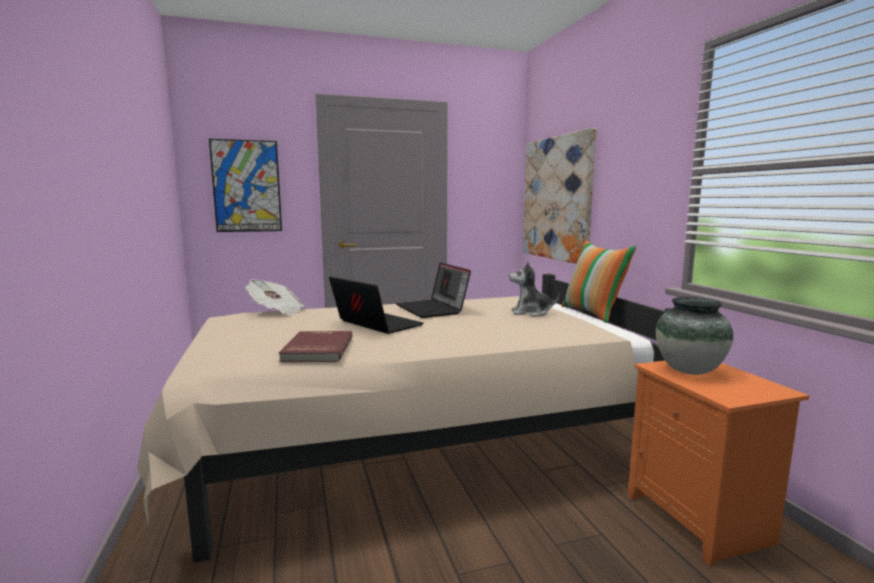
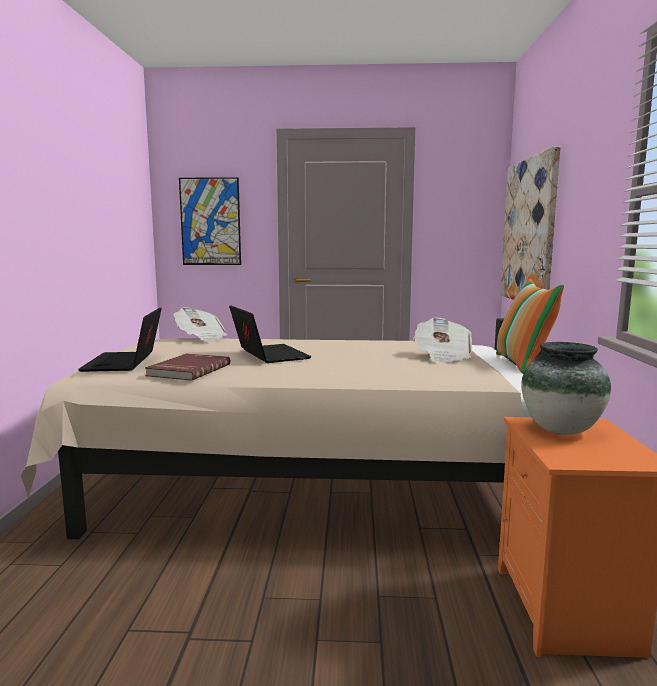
camera: 20 degrees right, 0 degrees up
laptop [396,263,471,318] -> laptop moved to [78,307,162,372]
plush toy [509,262,560,316] -> newspaper [413,318,472,364]

